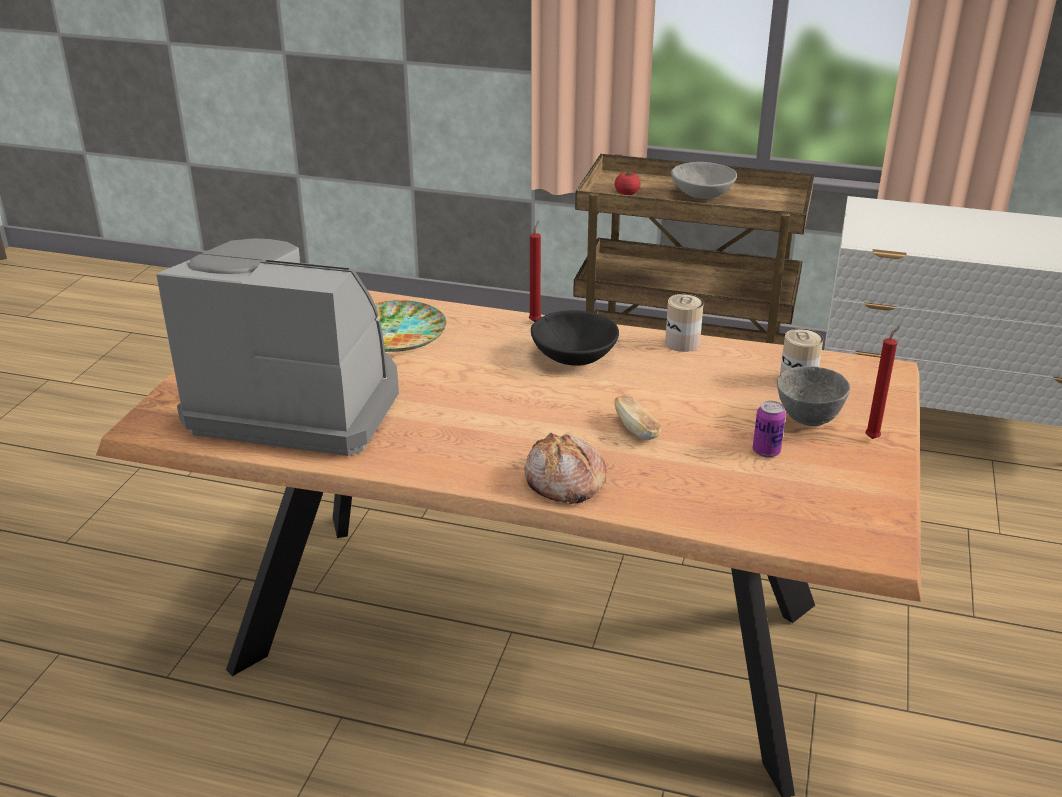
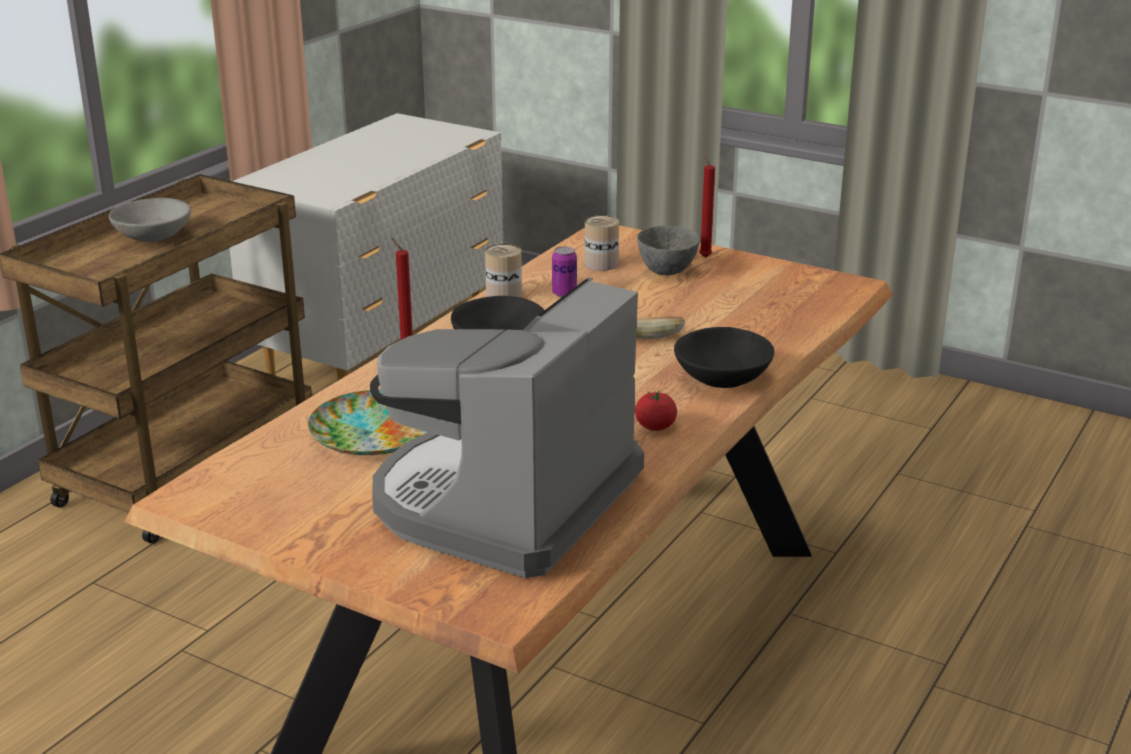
camera: 75 degrees left, 5 degrees down
bread [524,433,606,504] -> black bowl [674,327,774,388]
tomato [614,172,640,195] -> tomato moved to [635,390,677,431]
can [753,401,786,458] -> can moved to [552,246,577,297]

